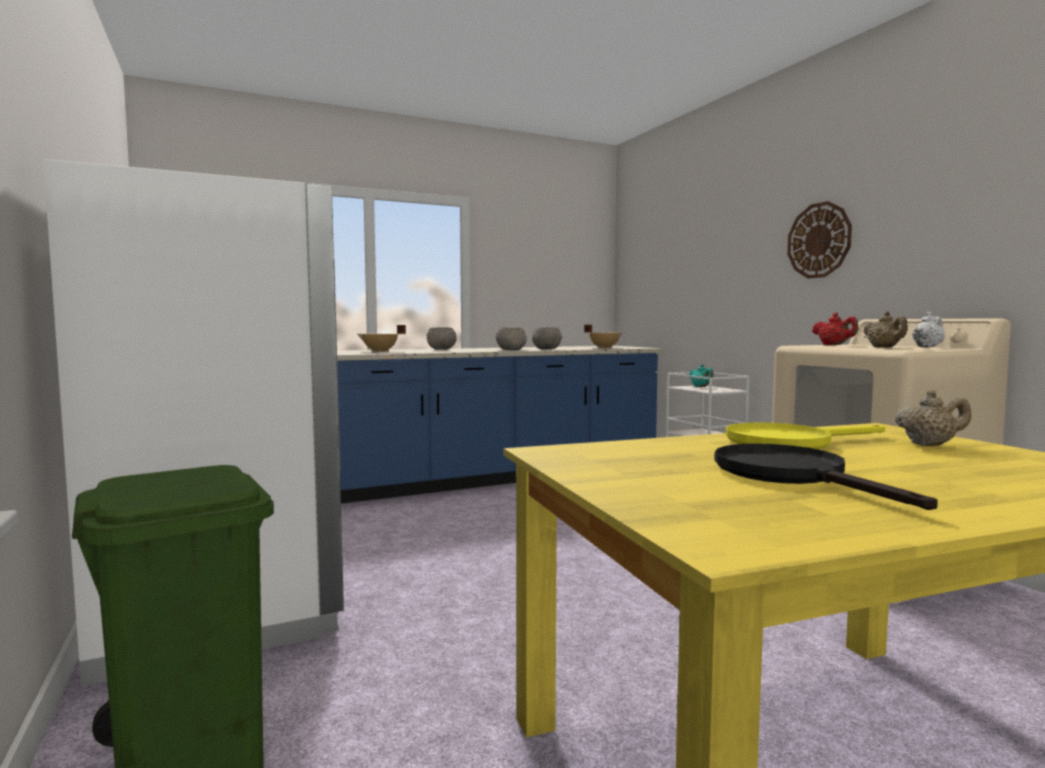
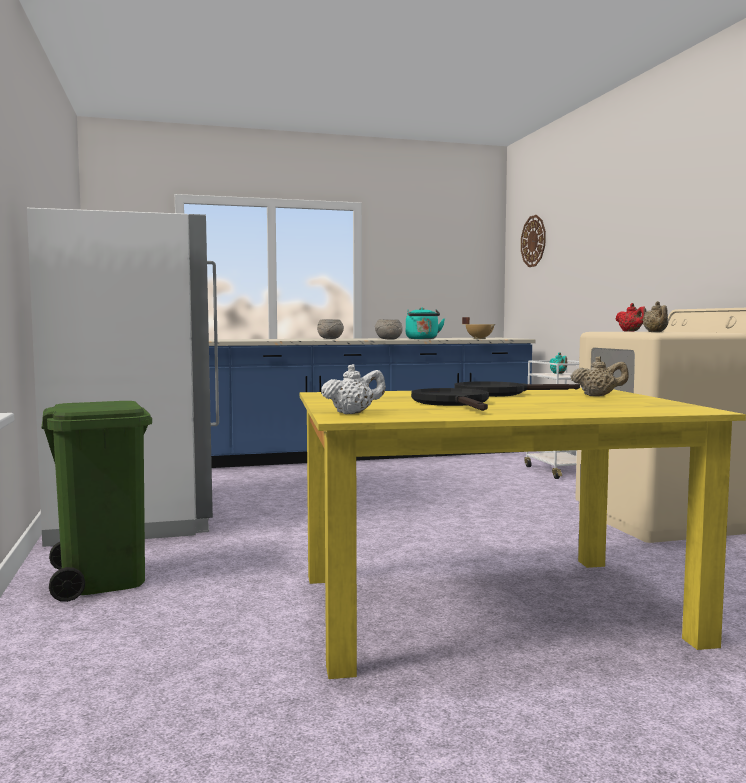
camera: 10 degrees right, 0 degrees up
beige cooking pot [357,325,406,352] -> none
grey bowl [532,328,562,350] -> turquoise kettle [406,307,445,339]
yellow frying pan [726,422,885,449] -> black frying pan [455,381,580,397]
wall clock [787,201,852,279] -> wall clock moved to [521,215,546,267]
white teapot [912,312,945,347] -> white teapot moved to [321,364,386,414]

